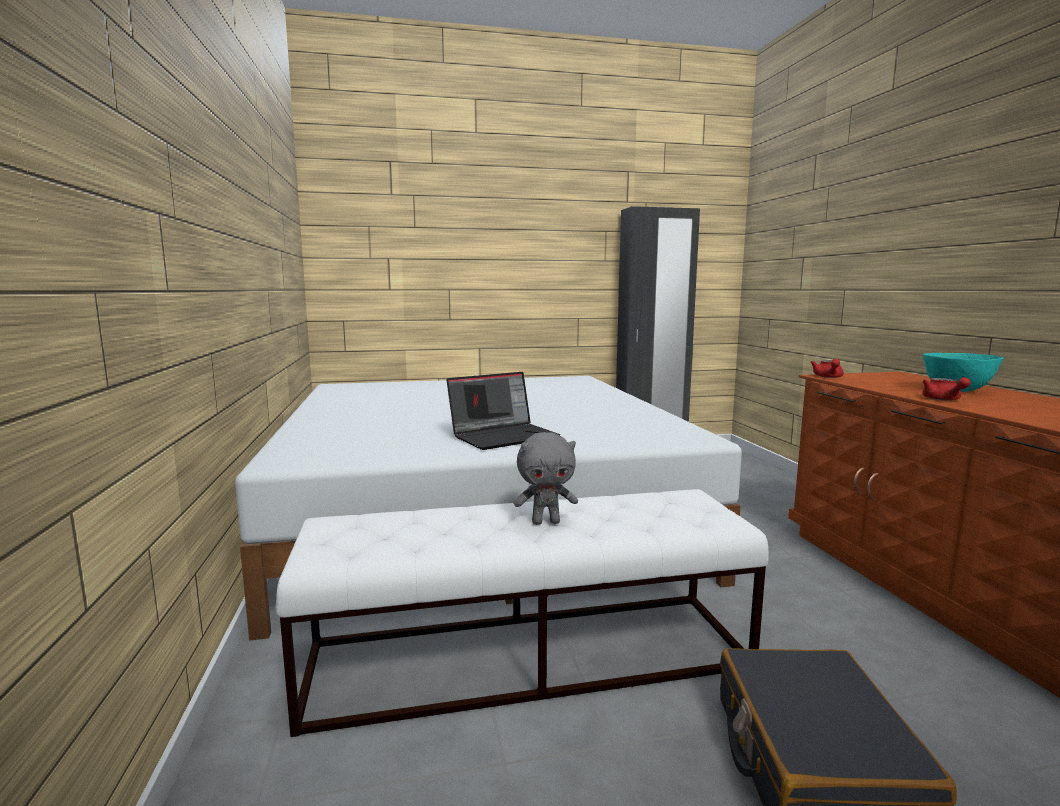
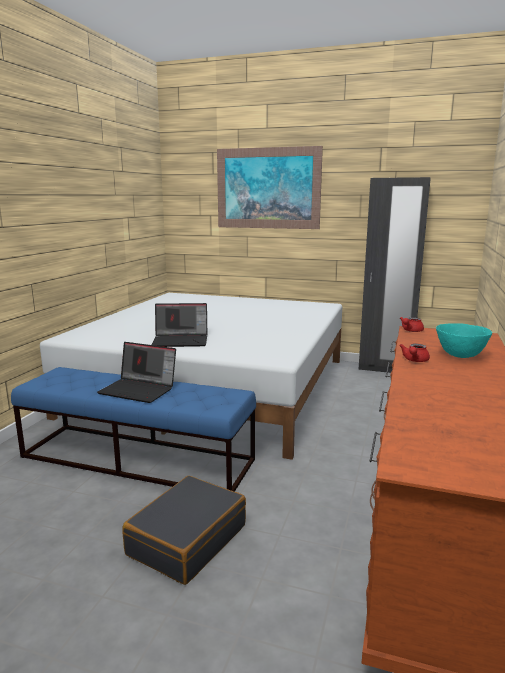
camera: 30 degrees right, 5 degrees up
white bench [275,489,769,737] -> blue bench [11,367,256,492]
grey plush toy [514,432,578,525] -> laptop [97,342,176,403]
none -> picture [217,146,323,229]

